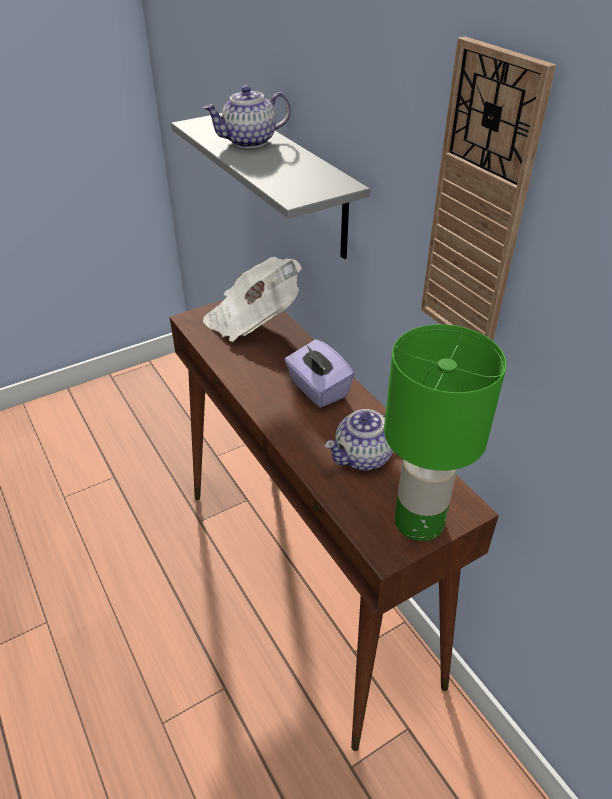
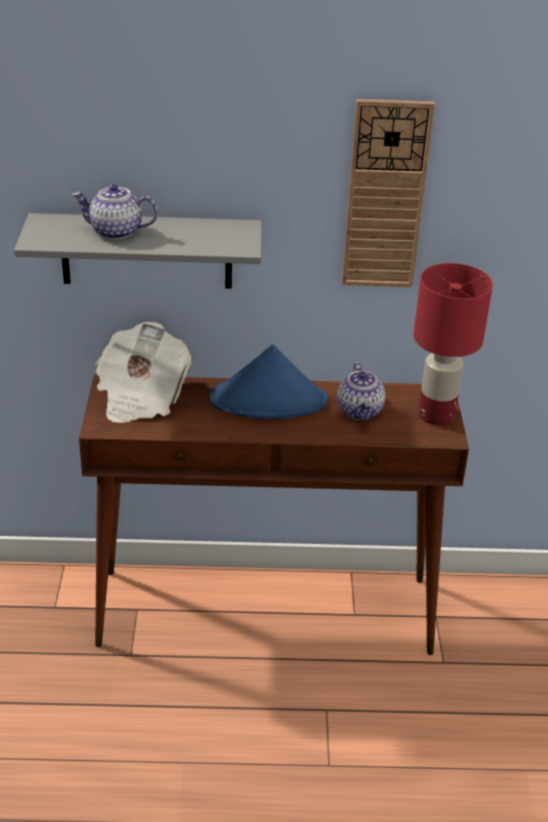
camera: 60 degrees left, 5 degrees down
teapot [203,86,291,148] -> teapot turned 90 degrees clockwise [72,184,158,240]
purple tissue box [285,339,354,408] -> blue hat [210,345,327,419]
green table lamp [384,324,507,541] -> red table lamp [413,263,493,425]

